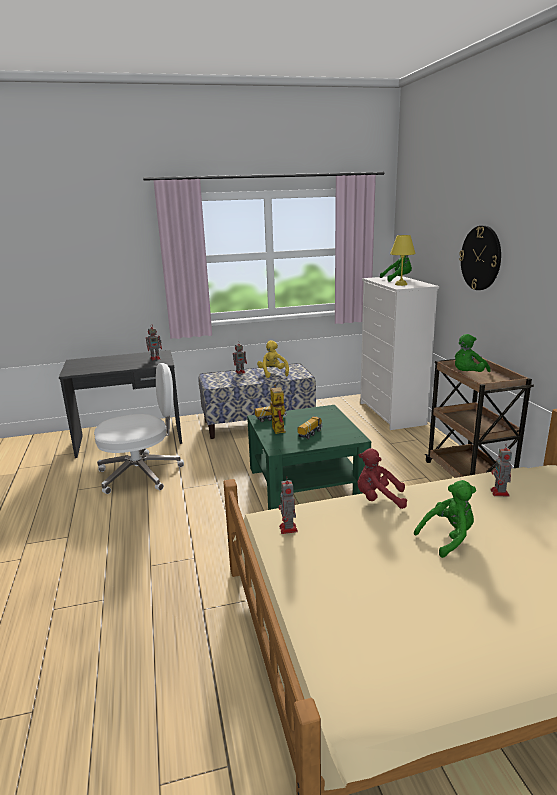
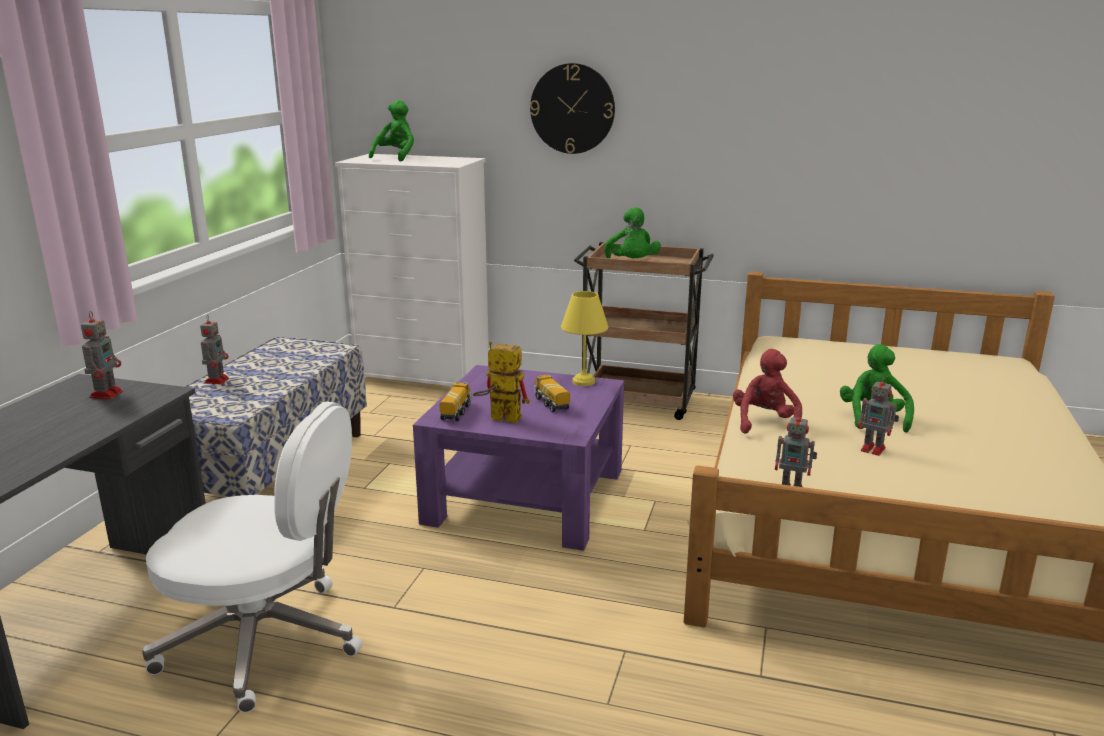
camera: 60 degrees left, 0 degrees up
white office chair [94,363,184,494] -> white office chair turned 90 degrees clockwise [142,401,362,713]
green coffee table [247,405,371,510] -> purple coffee table [413,365,624,551]
yellow plush toy [257,340,289,378] -> none
red plush toy [357,448,407,509] -> red plush toy turned 150 degrees clockwise [733,349,802,434]
yellow table lamp [390,235,415,286] -> yellow table lamp moved to [561,291,608,386]
toy robot [490,444,512,496] -> toy robot moved to [858,375,899,456]

